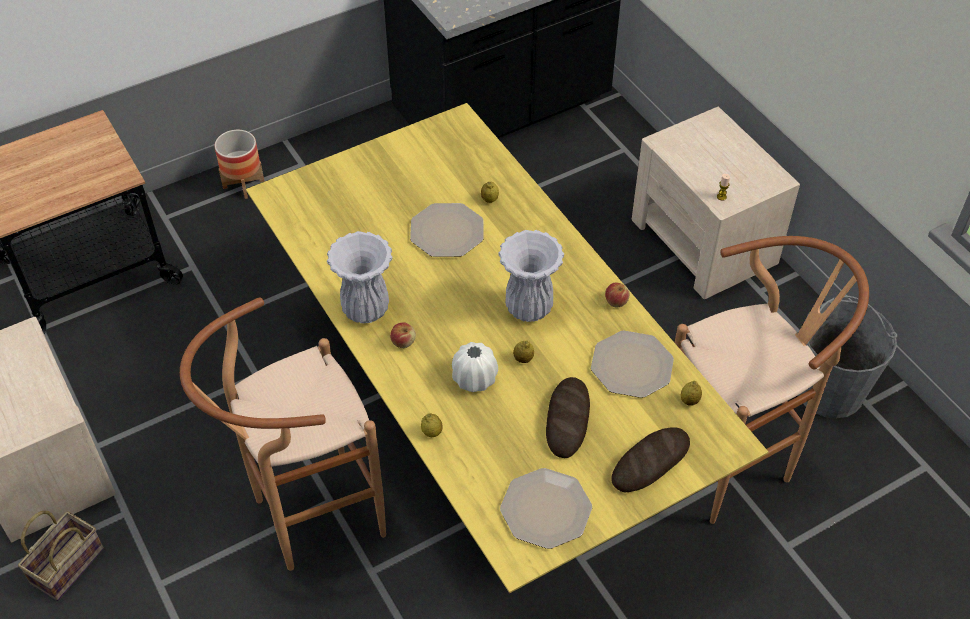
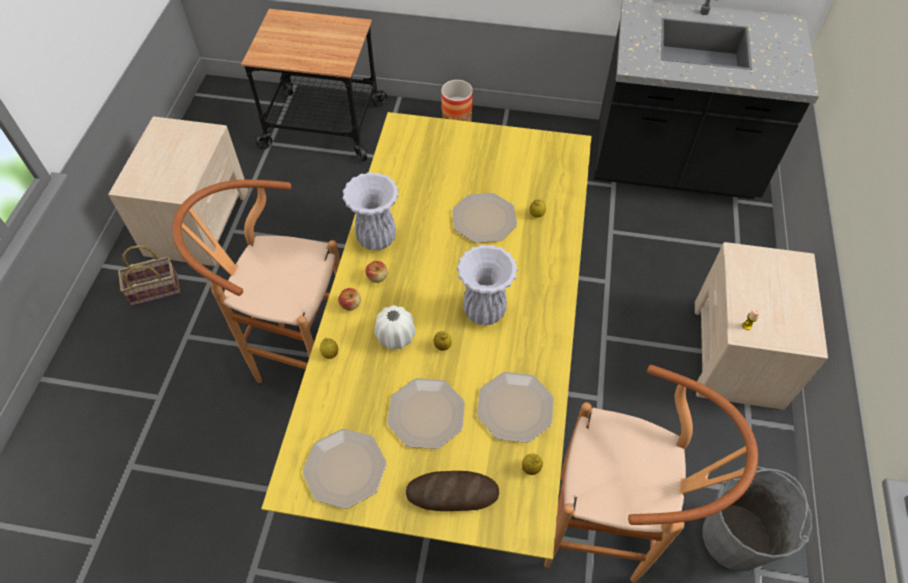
camera: 40 degrees right, 5 degrees up
bread [546,377,590,458] -> plate [387,378,465,449]
apple [605,283,630,307] -> apple moved to [338,288,361,310]

